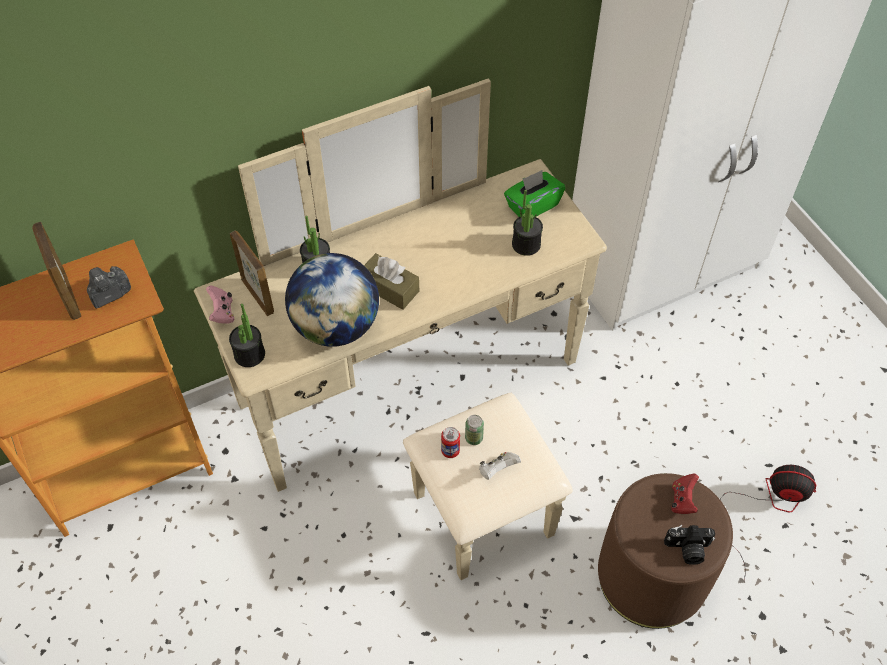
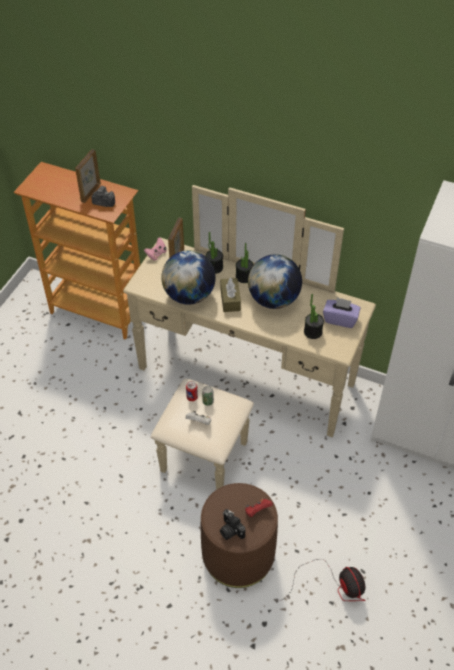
camera: 50 degrees right, 5 degrees down
potted plant [229,304,265,367] -> potted plant moved to [236,243,253,283]
green tissue box [504,170,565,217] -> purple tissue box [323,297,360,328]
none -> globe [248,254,302,309]

